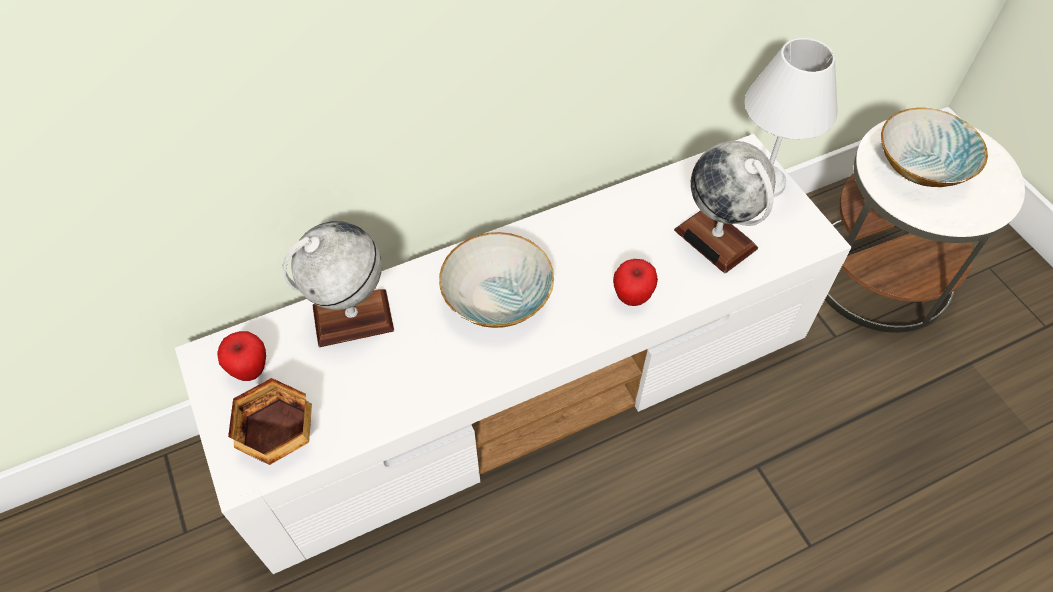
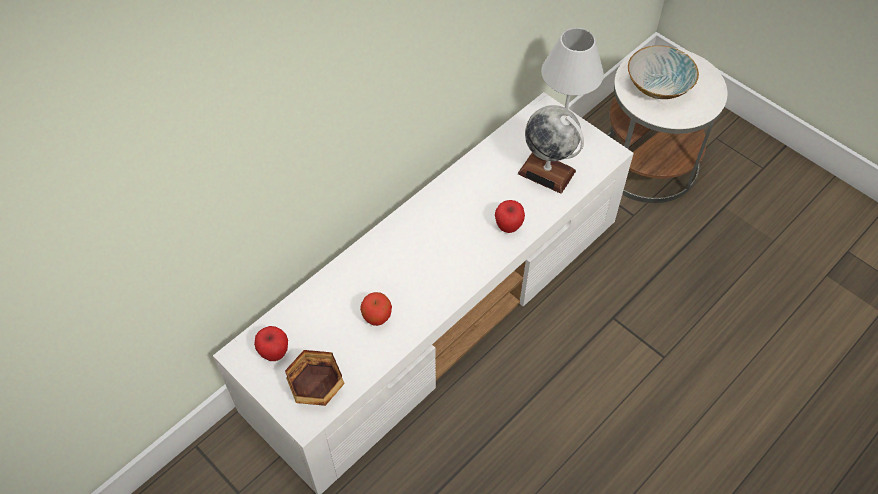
camera: 20 degrees left, 0 degrees up
globe [283,221,394,347] -> none
bowl [439,232,554,328] -> none
none -> apple [360,292,392,326]

